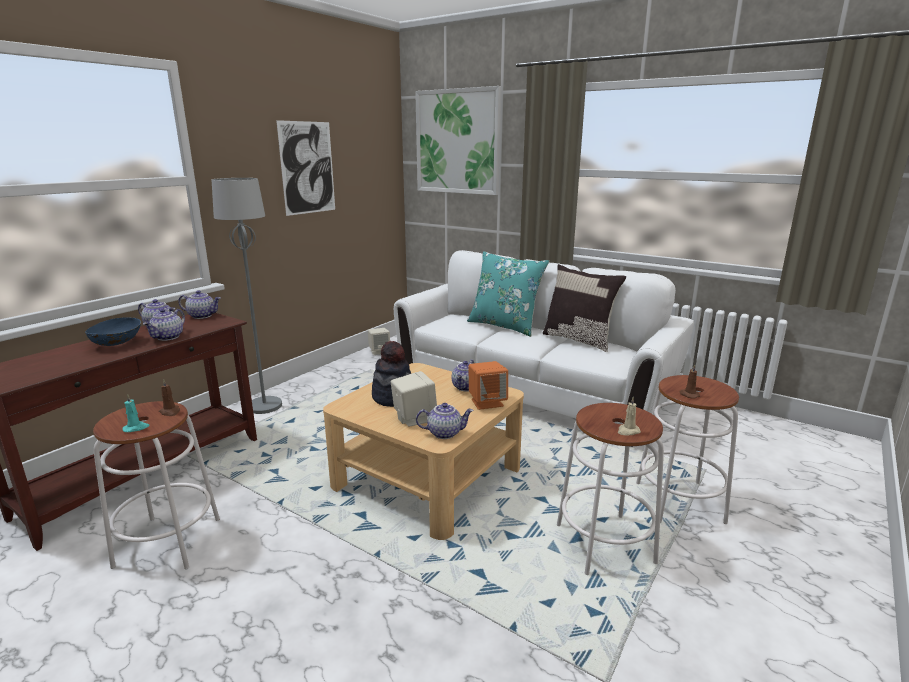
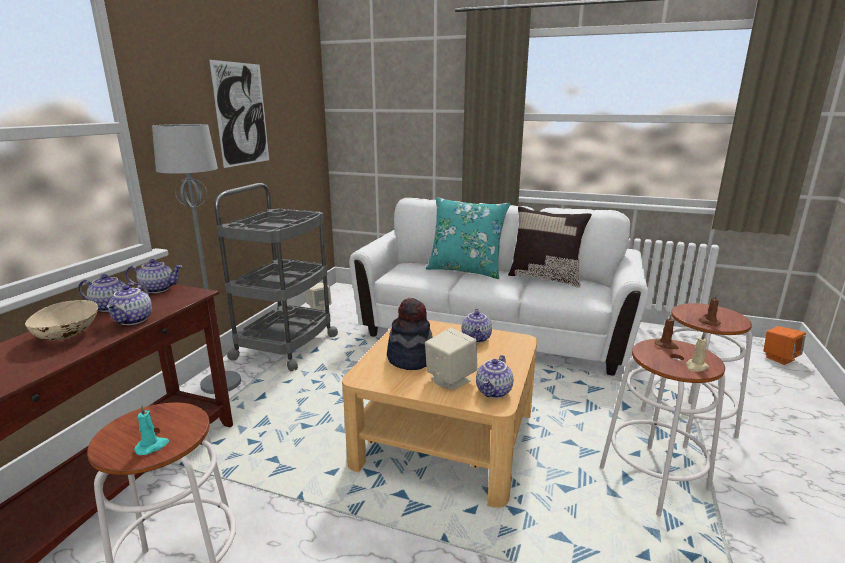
camera: 15 degrees left, 0 degrees up
blue bowl [85,317,141,346] -> beige bowl [25,299,98,341]
brown candle [159,379,180,416] -> brown candle moved to [655,313,679,349]
picture [415,86,502,195] -> none
teapot [416,403,474,439] -> teapot turned 135 degrees clockwise [476,355,513,398]
orange speaker [468,361,508,410] -> orange speaker moved to [764,326,806,365]
none -> grey cart [215,183,338,371]

